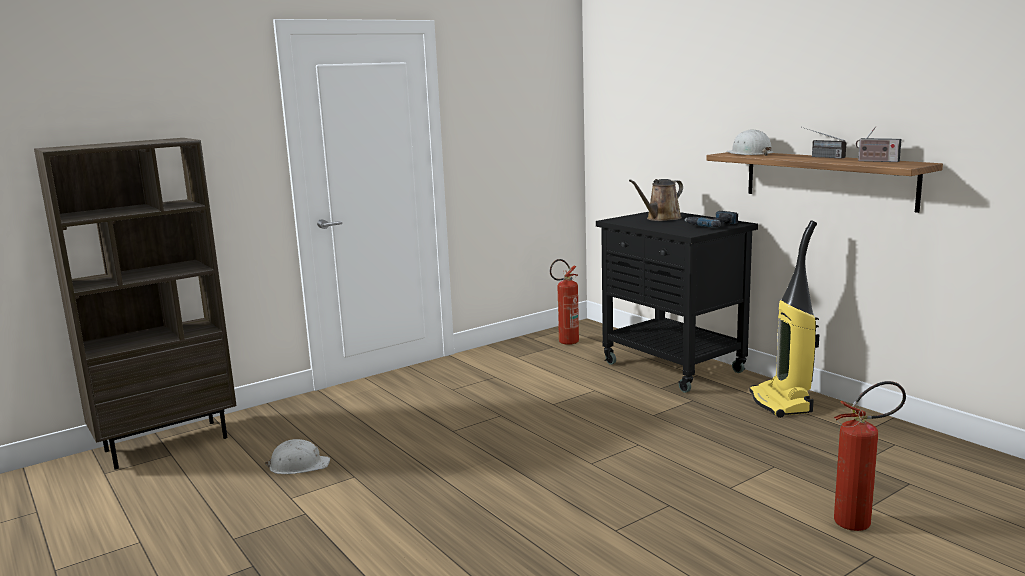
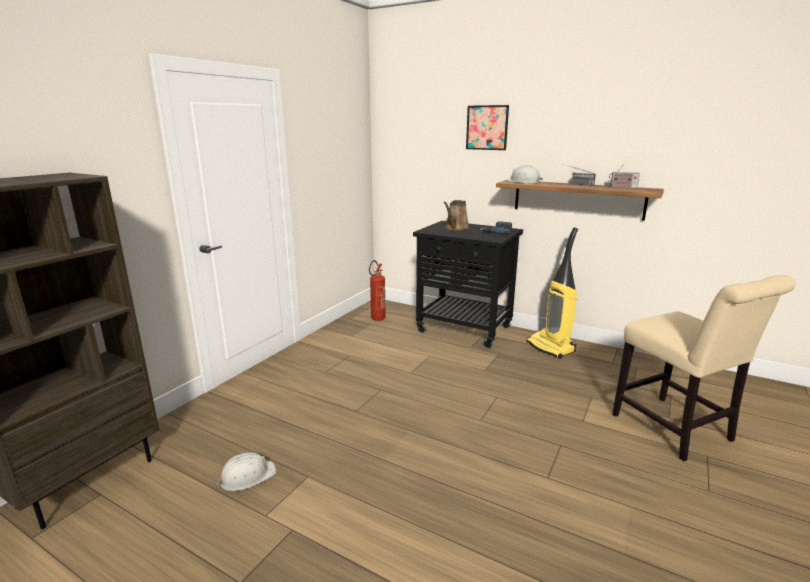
camera: 25 degrees left, 5 degrees up
fire extinguisher [834,381,906,531] -> beige chair [612,275,796,461]
none -> picture [466,105,509,150]

